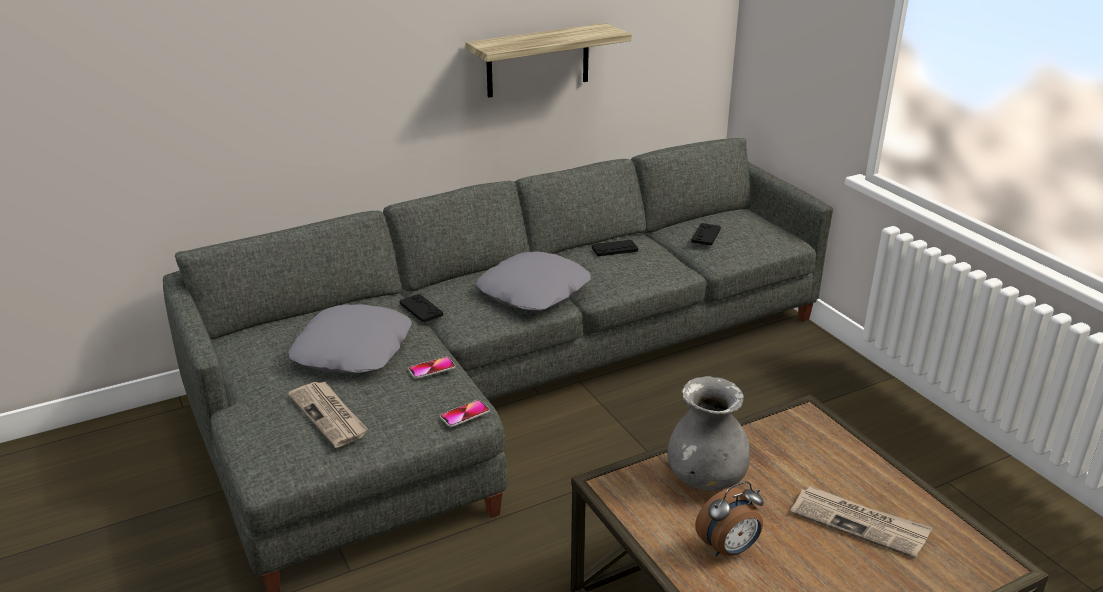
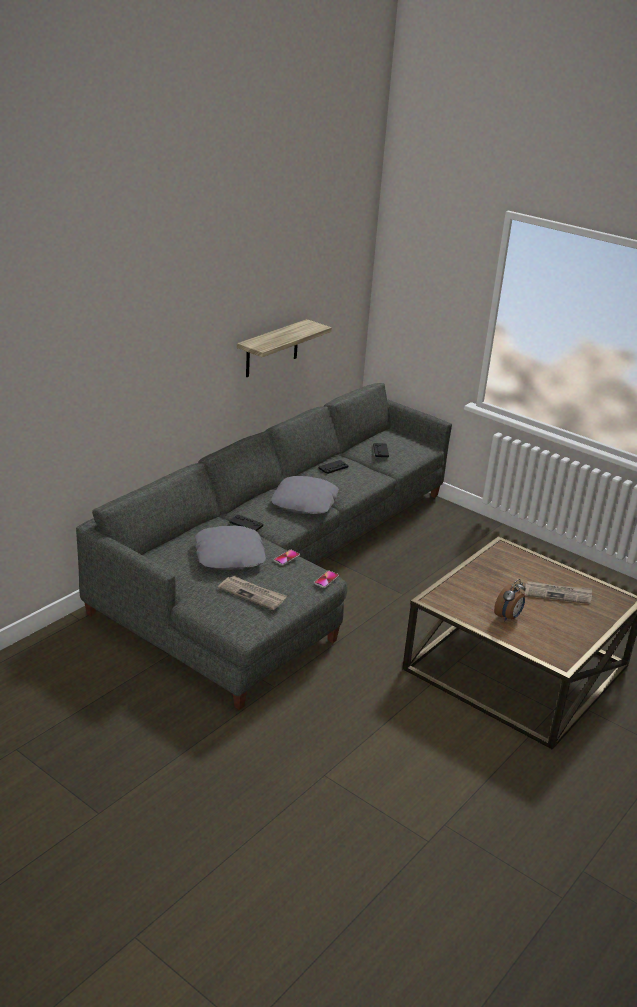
camera: 25 degrees left, 0 degrees up
grey vase [667,376,750,491] -> none

